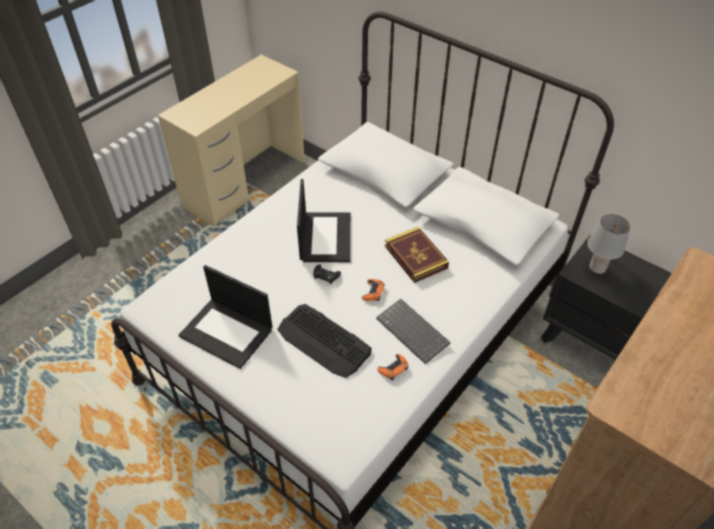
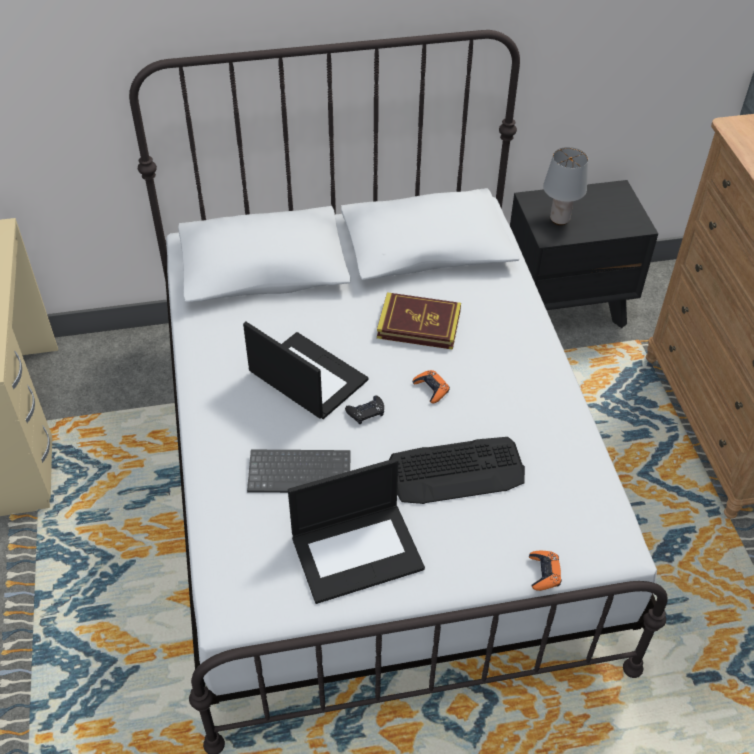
camera: 50 degrees left, 0 degrees up
keyboard [376,299,451,364] -> keyboard moved to [247,450,351,493]
orange game controller [377,354,409,380] -> orange game controller moved to [529,551,562,591]

